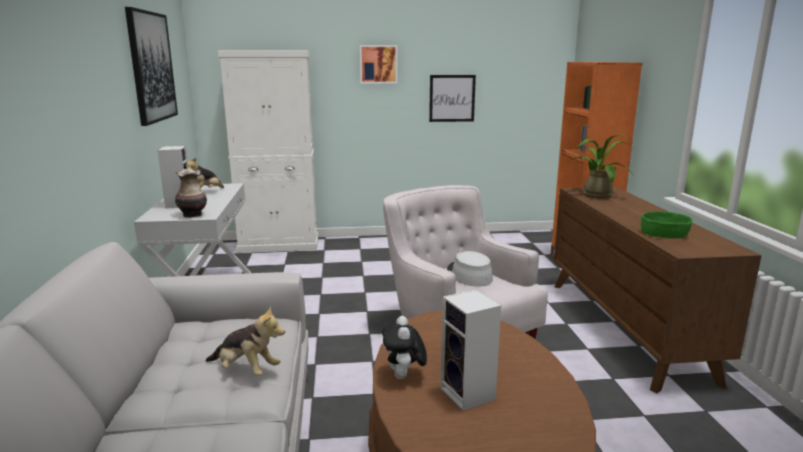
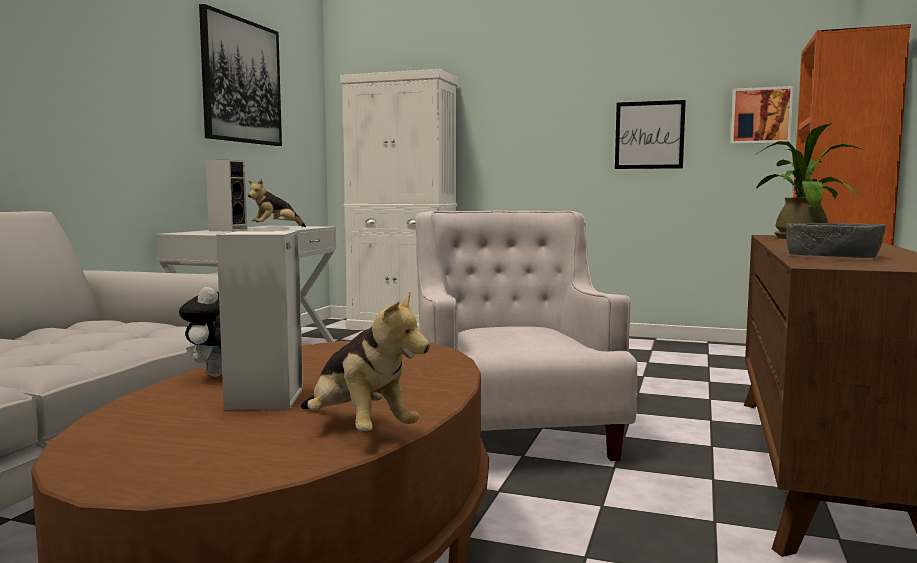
camera: 25 degrees right, 10 degrees down
vase [175,169,207,218] -> none
plush toy [205,306,285,376] -> plush toy moved to [301,292,430,431]
picture [360,45,397,83] -> picture moved to [731,86,793,144]
grey hat [447,251,493,287] -> none
green bowl [641,211,692,238] -> grey bowl [786,223,886,258]

